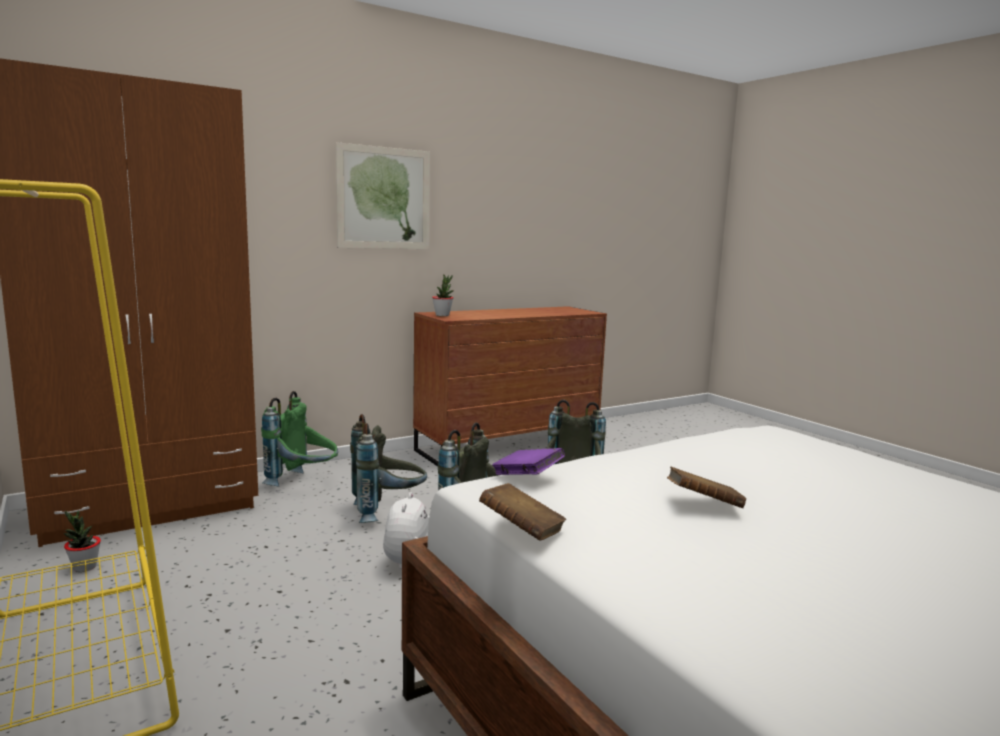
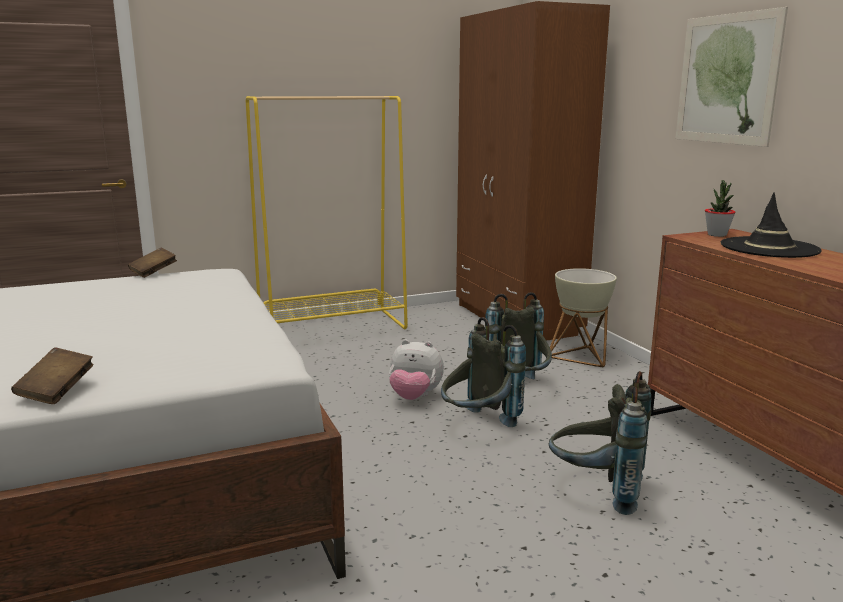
camera: 100 degrees right, 5 degrees up
potted plant [64,511,101,572] -> none
green backpack [261,391,338,487] -> planter [550,268,617,367]
purple book [492,448,565,475] -> none
brown book [667,467,746,508] -> brown book moved to [11,348,94,404]
none -> black hat [721,193,822,258]

